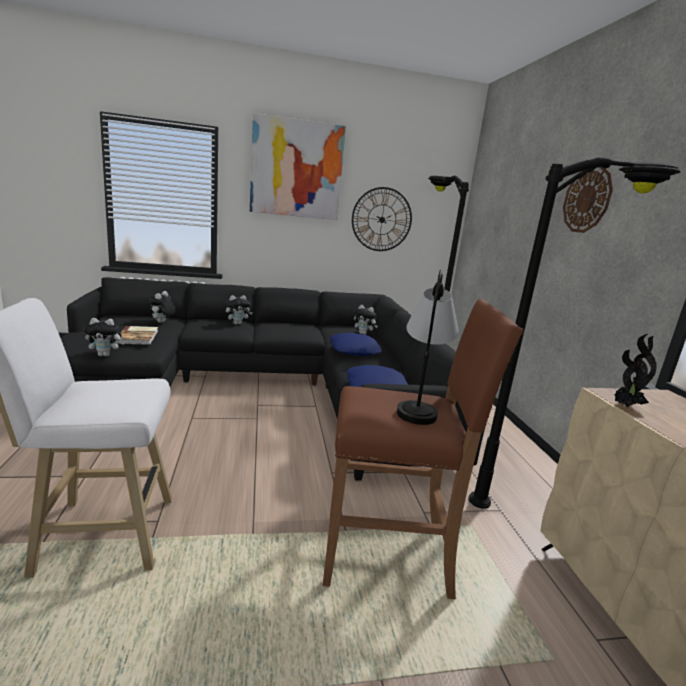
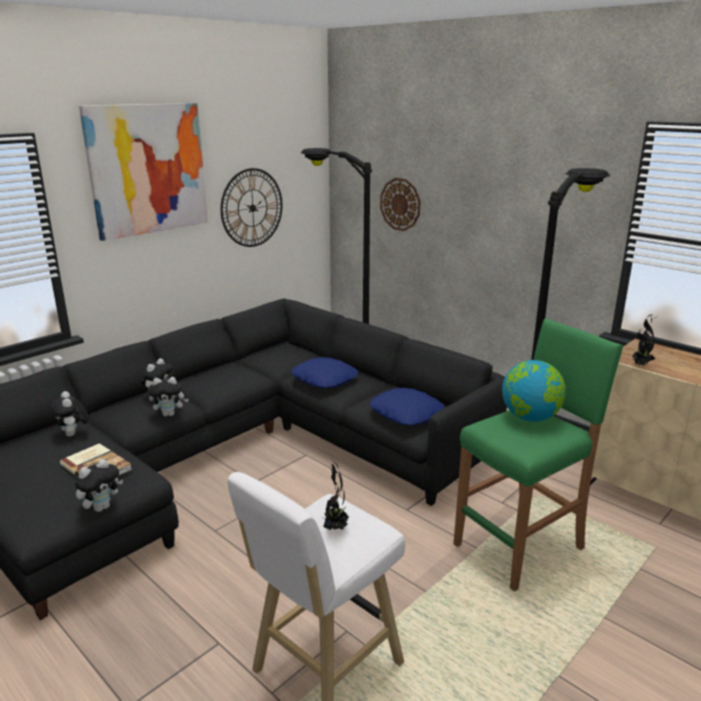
camera: 35 degrees left, 5 degrees up
brown stool [323,299,524,599] -> green stool [453,318,623,592]
plush toy [353,305,378,335] -> plush toy moved to [148,377,189,416]
table lamp [397,270,459,425] -> globe [502,360,566,422]
wall clock [563,167,613,233] -> wall clock moved to [380,178,421,231]
none -> potted plant [323,459,349,530]

